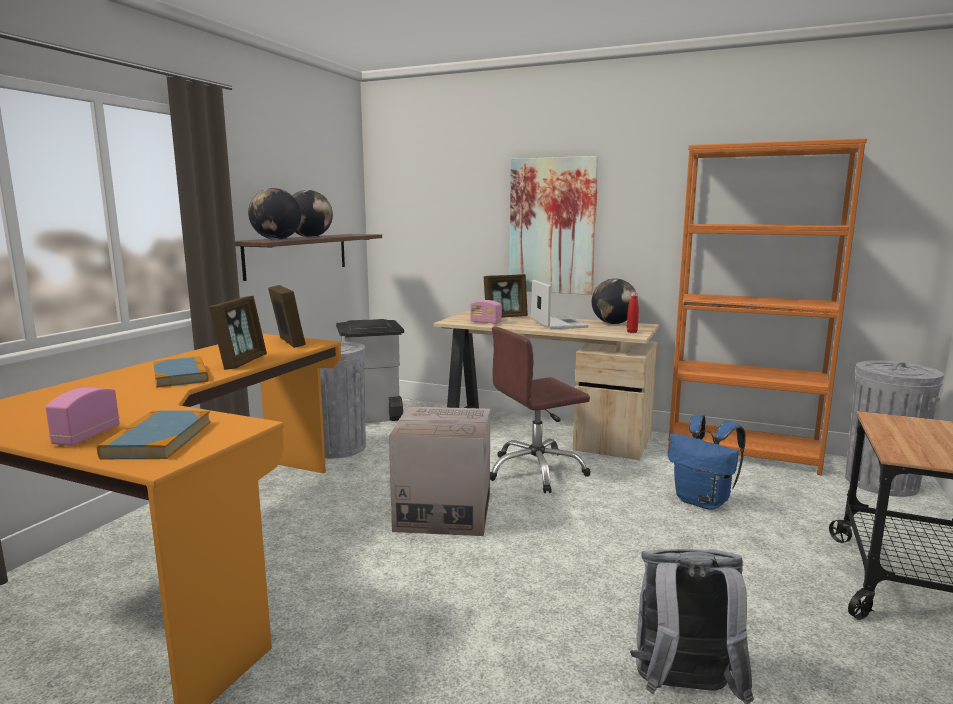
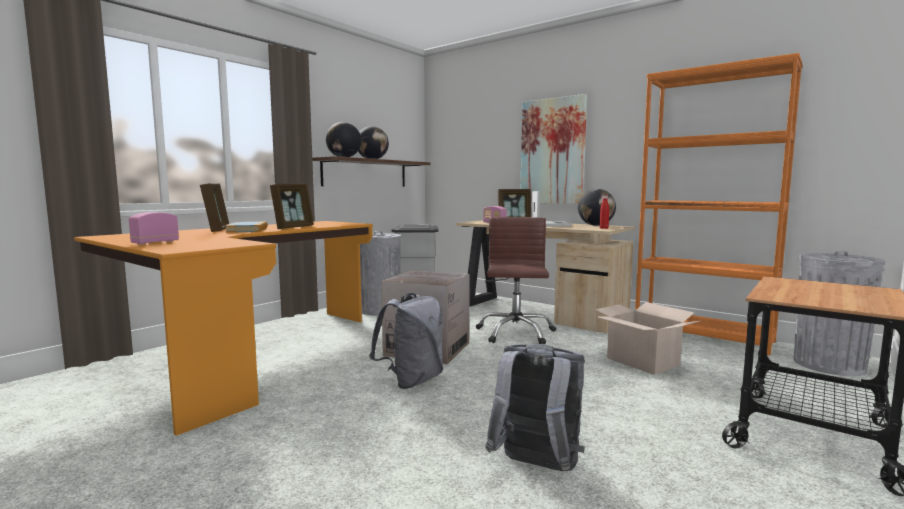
camera: 15 degrees right, 5 degrees down
book [97,410,211,459] -> none
picture frame [268,285,306,348] -> picture frame moved to [200,183,229,232]
brown office chair [490,327,591,493] -> brown office chair turned 105 degrees clockwise [476,217,556,344]
blue backpack [668,415,746,510] -> cardboard box [595,302,699,375]
none -> grey backpack [369,293,443,389]

